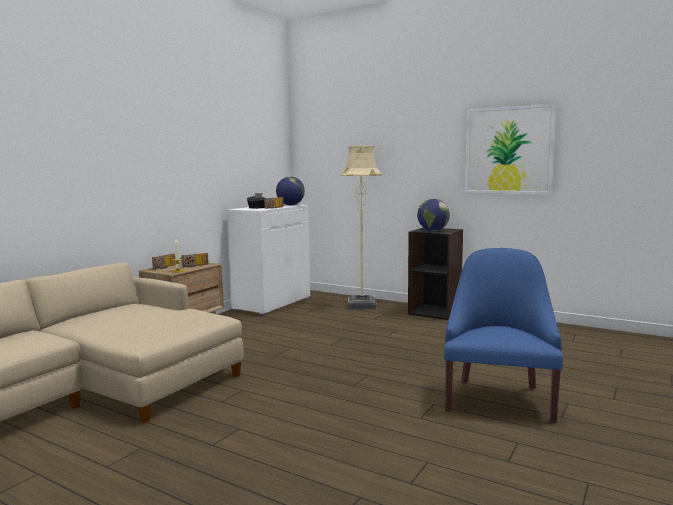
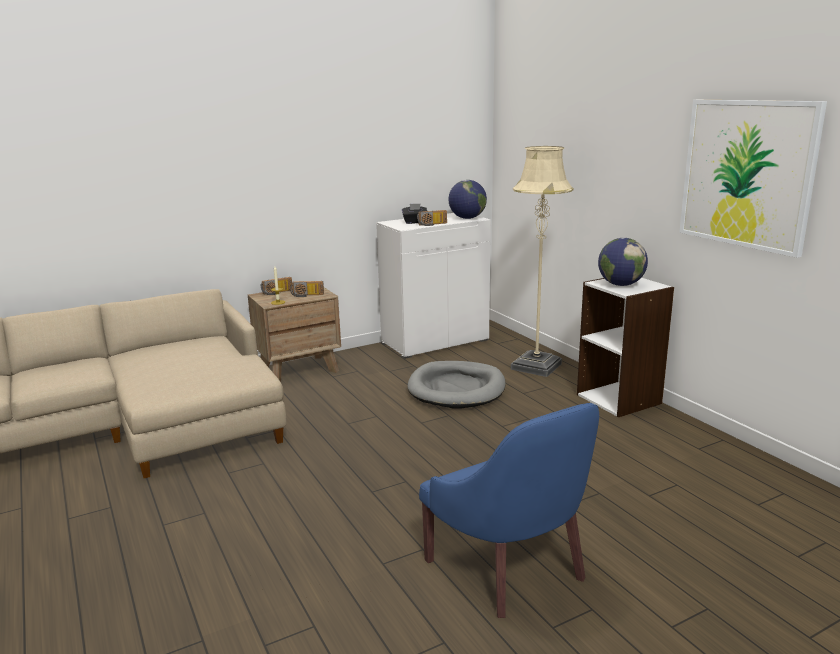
camera: 30 degrees right, 10 degrees up
black bookcase [408,228,463,320] -> white bookcase [577,278,674,417]
blue armchair [444,248,563,423] -> blue armchair turned 105 degrees clockwise [419,403,599,618]
none -> grey dog bed [408,361,506,409]

